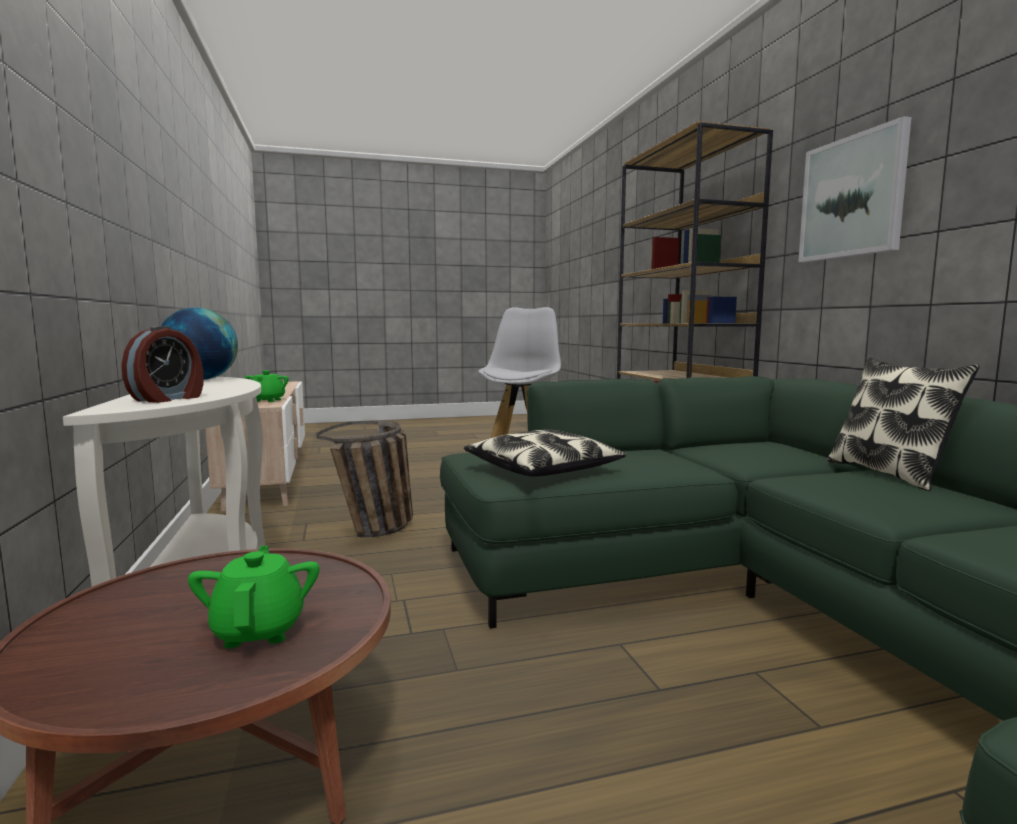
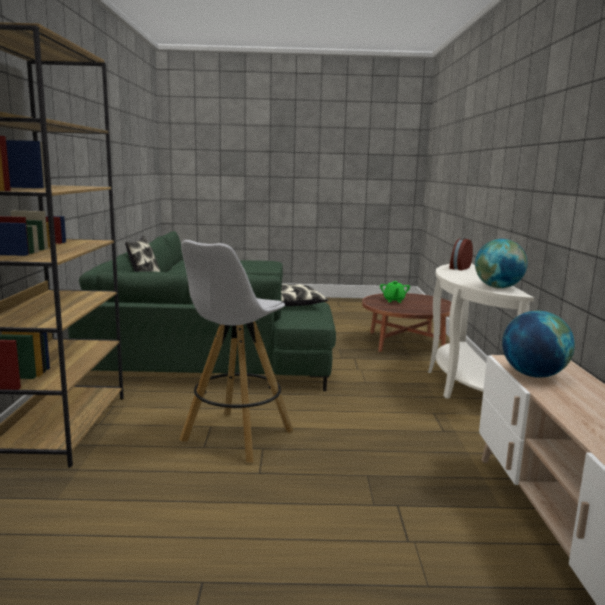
camera: 165 degrees left, 5 degrees up
green teapot [245,370,289,402] -> globe [502,311,575,378]
basket [316,420,413,537] -> none
picture [798,116,911,262] -> none

